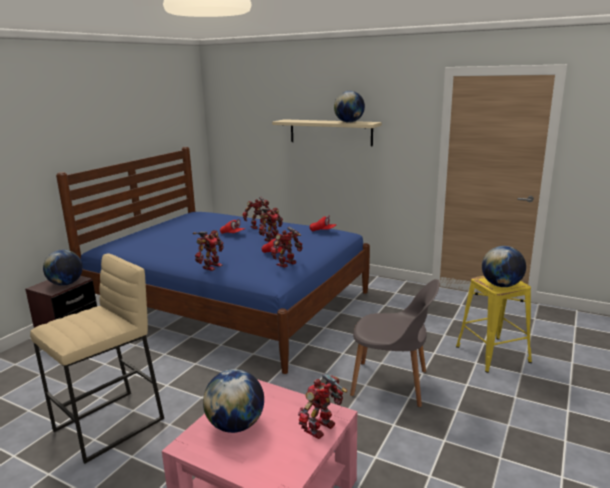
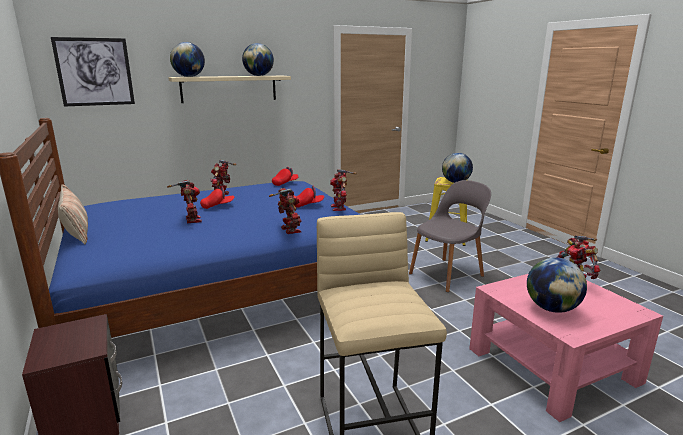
camera: 55 degrees left, 0 degrees up
globe [43,250,83,286] -> globe moved to [170,42,205,77]
toy robot [257,208,283,242] -> toy robot moved to [167,180,202,223]
none -> picture [51,37,135,107]
none -> pillow [58,184,88,244]

